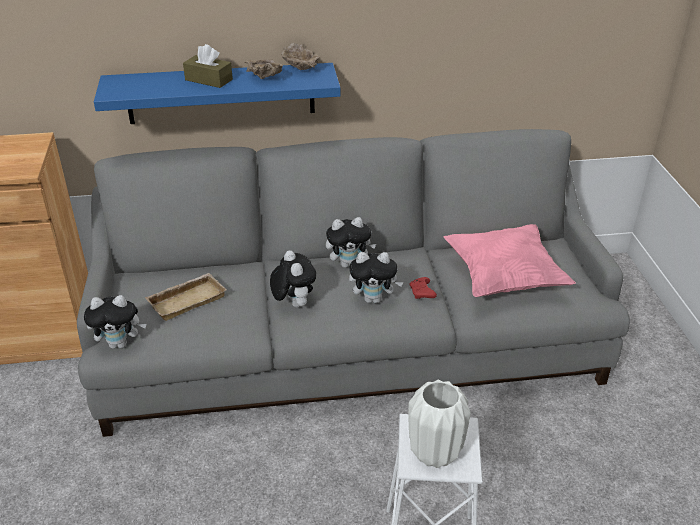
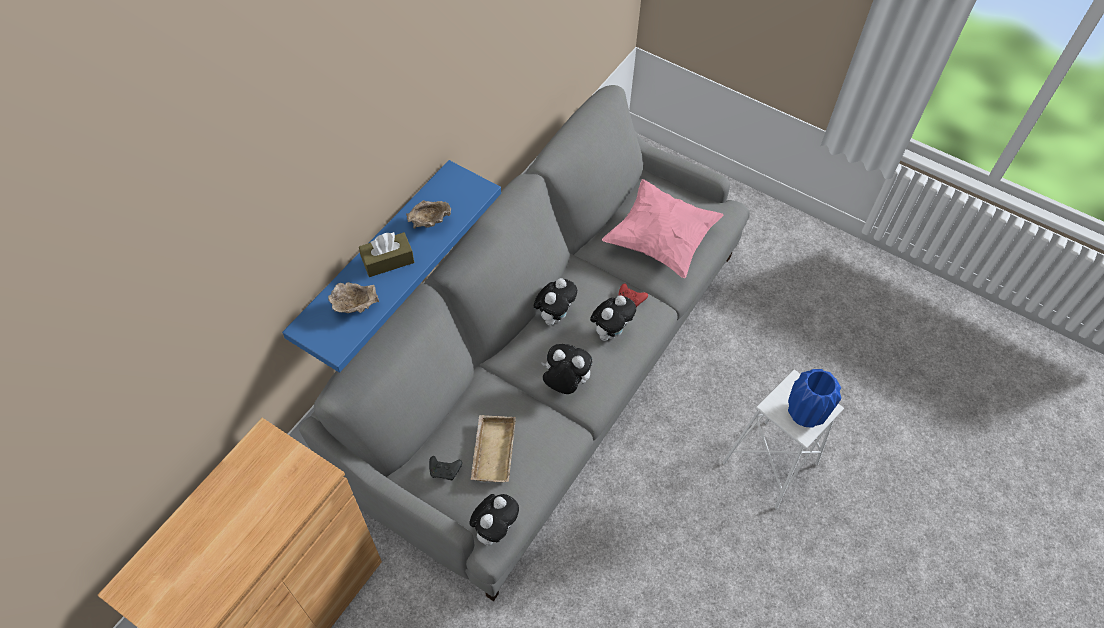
camera: 50 degrees left, 20 degrees up
beige bowl [281,43,321,70] -> beige bowl moved to [328,282,379,313]
white vase [408,380,471,468] -> blue vase [788,369,841,428]
none -> black game controller [429,456,462,481]

